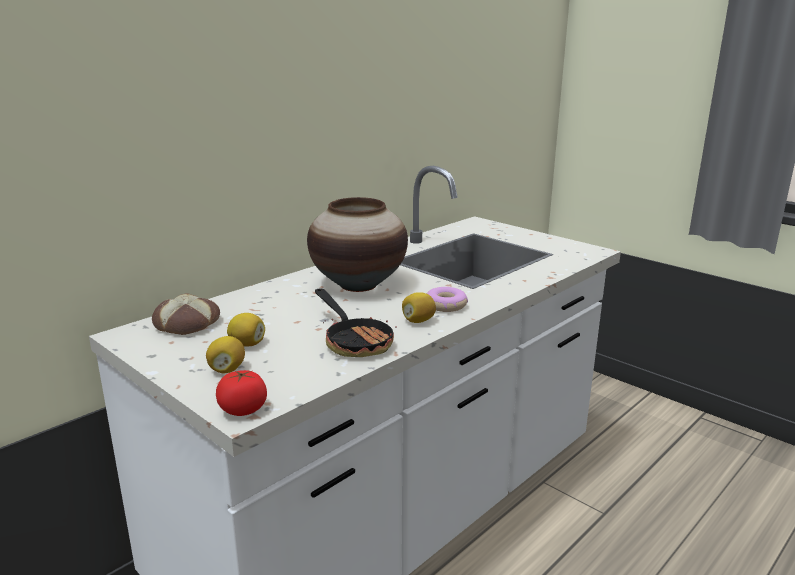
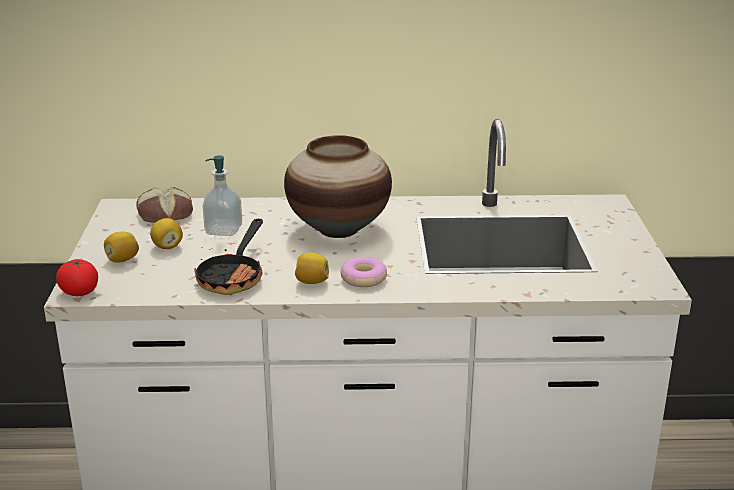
camera: 45 degrees right, 5 degrees up
none -> soap dispenser [203,155,242,236]

